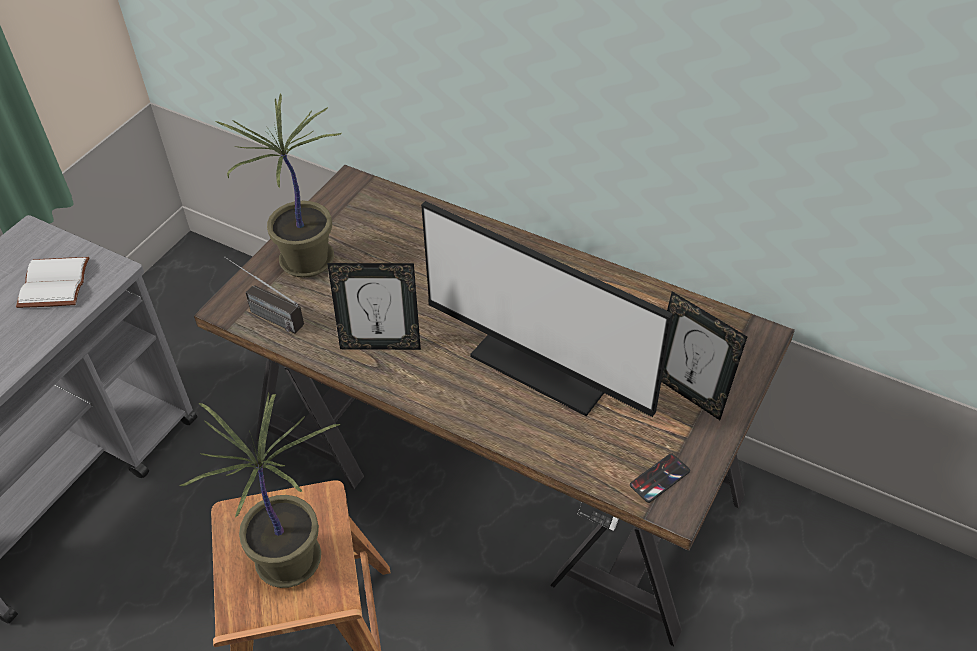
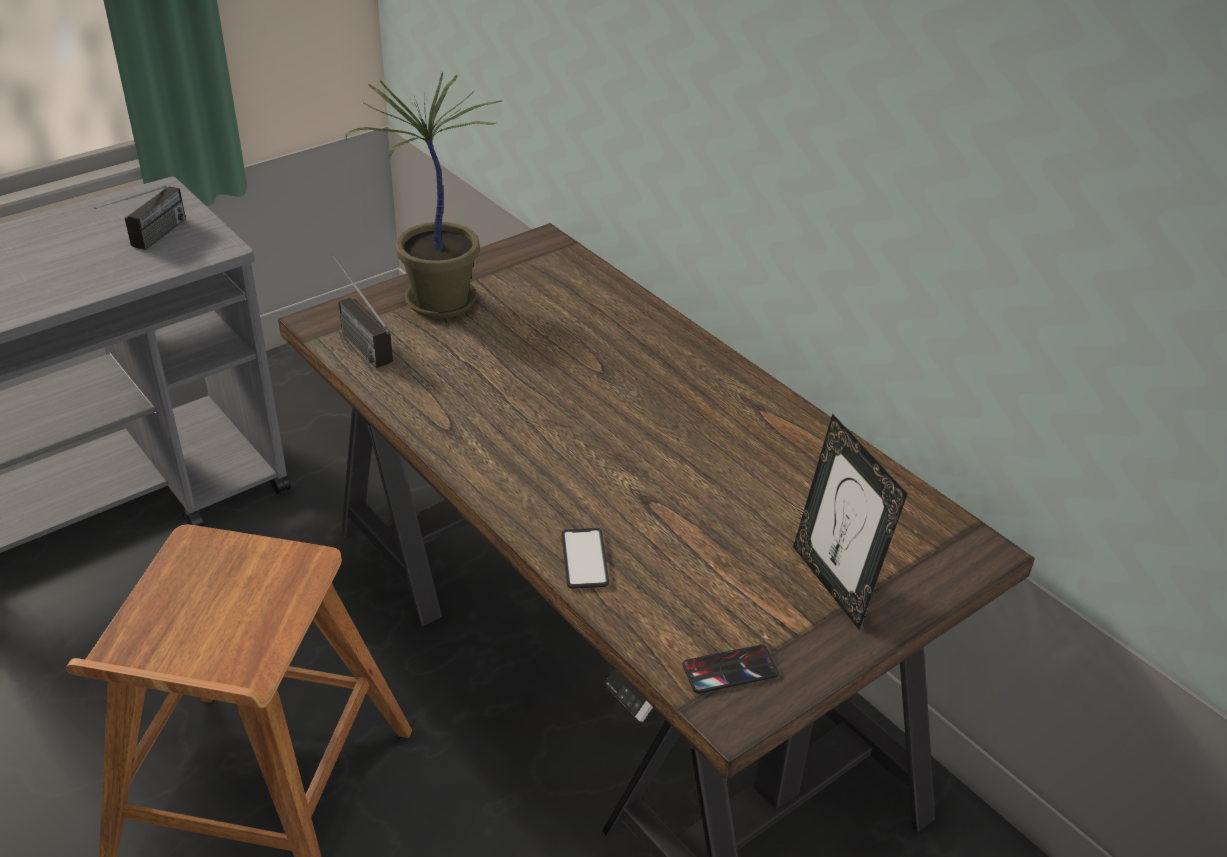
camera: 20 degrees right, 10 degrees down
white book [16,257,89,308] -> radio [94,185,186,250]
potted plant [179,393,341,588] -> none
picture frame [327,263,421,350] -> none
monitor [421,201,673,417] -> none
none -> phone [561,528,609,589]

